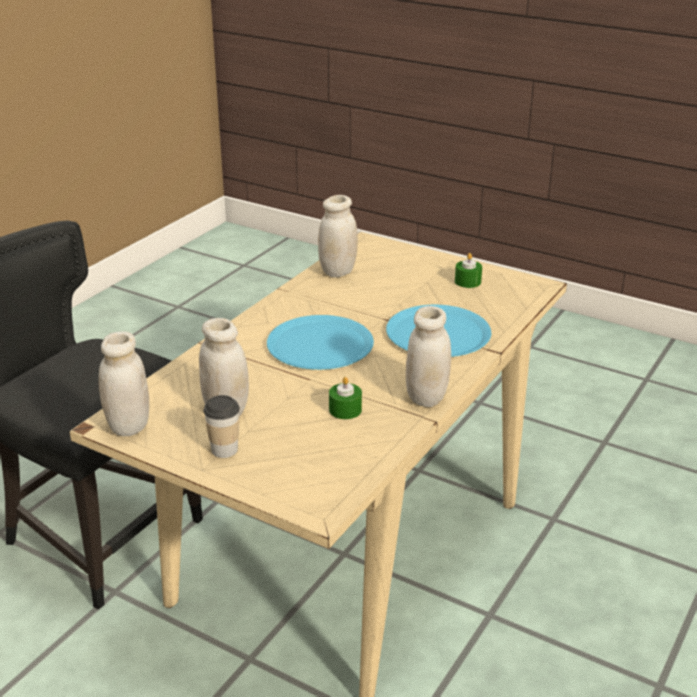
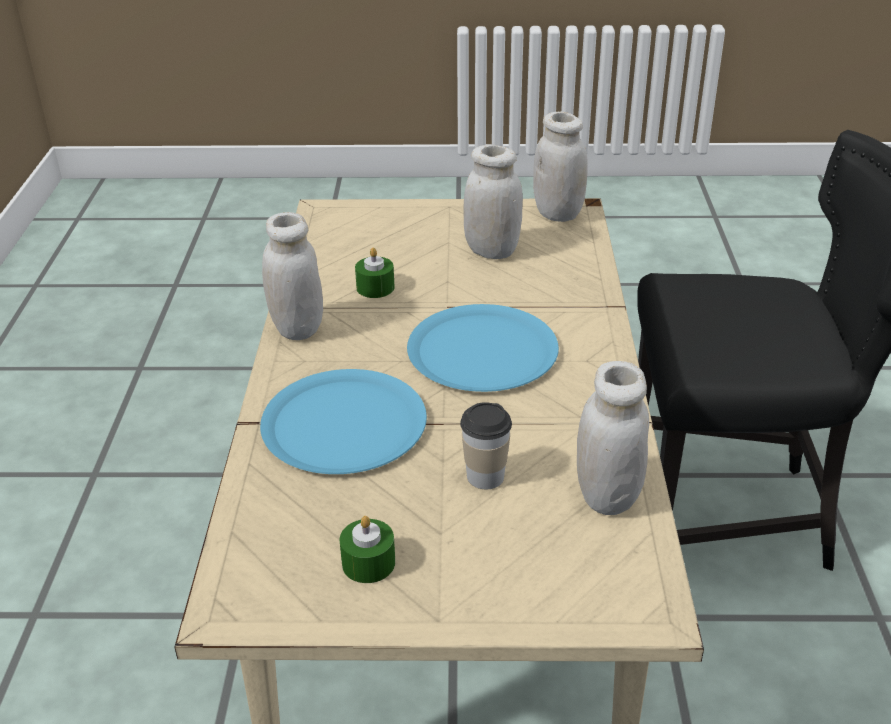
camera: 150 degrees right, 5 degrees up
cup [203,395,240,458] -> cup moved to [460,402,512,489]

